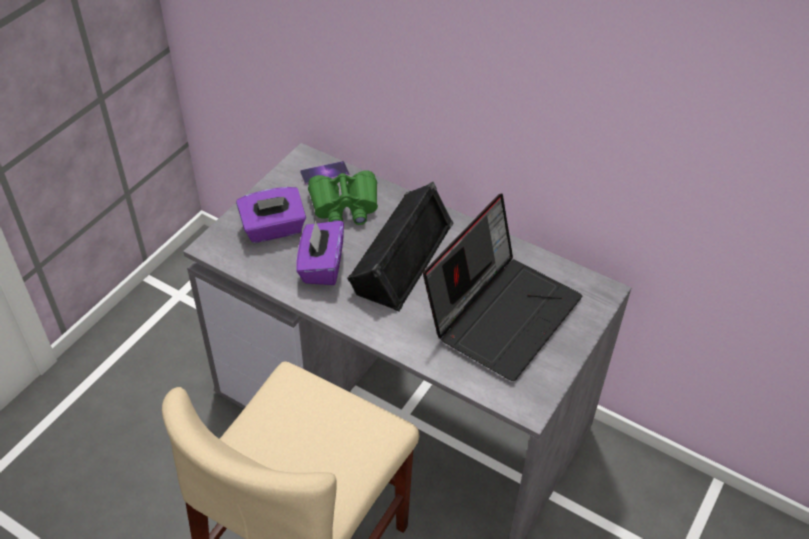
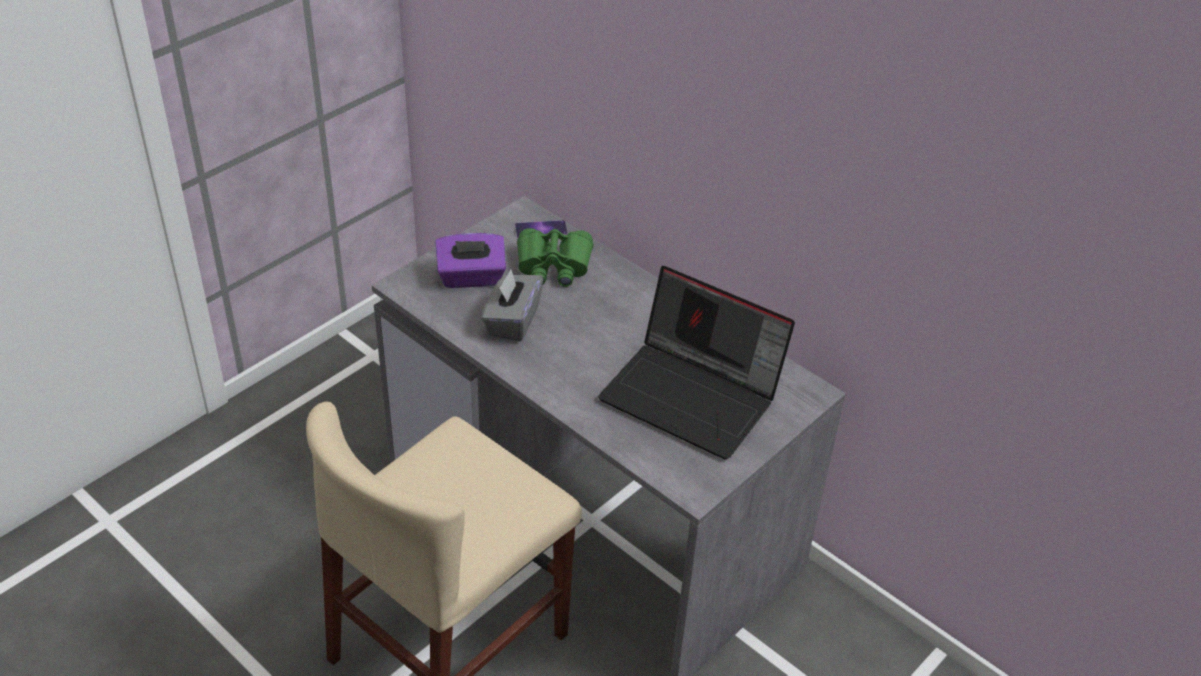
camera: 10 degrees right, 5 degrees down
purple tissue box [296,221,344,285] -> grey tissue box [481,270,543,342]
black speaker [347,182,454,311] -> none
laptop [423,193,582,381] -> laptop turned 75 degrees clockwise [598,266,795,459]

